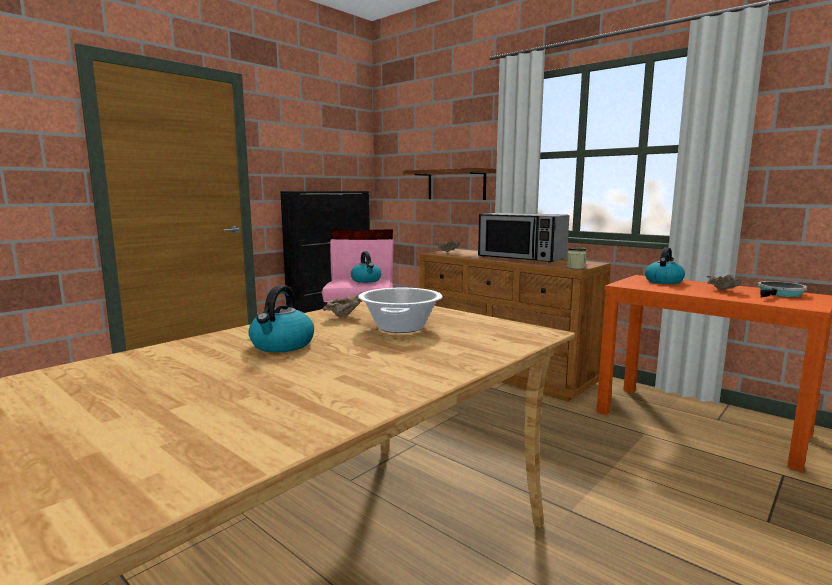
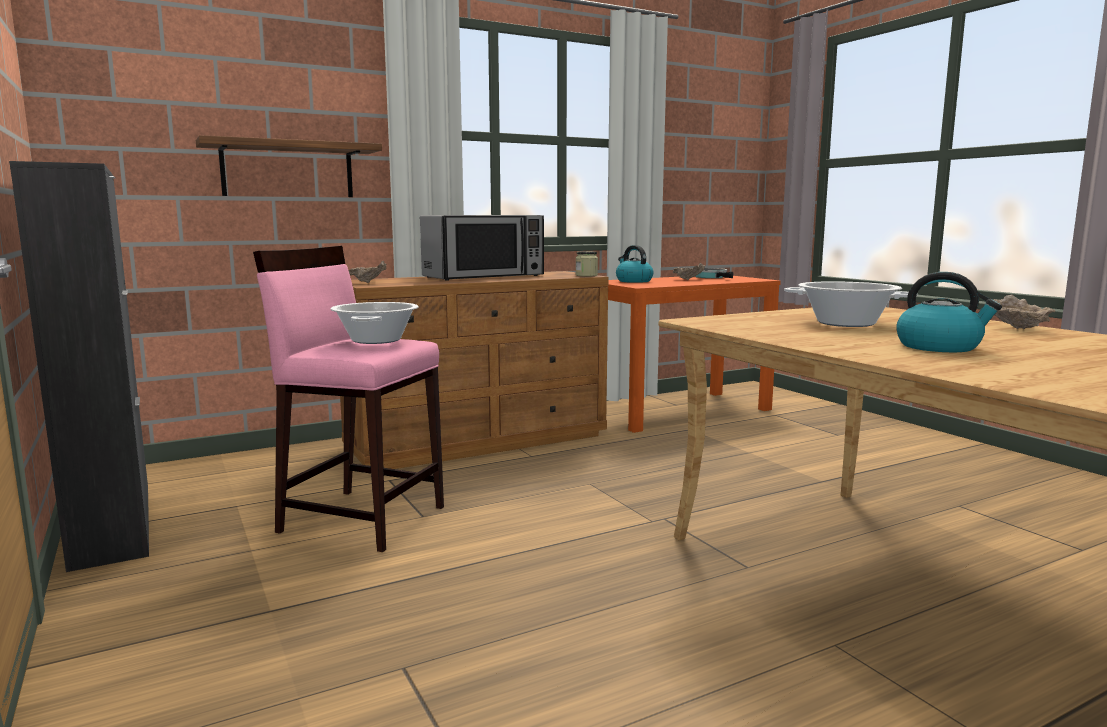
camera: 70 degrees left, 0 degrees up
beige bowl [323,292,362,318] -> beige bowl moved to [993,295,1055,329]
kettle [351,252,381,283] -> cooking pot [330,302,419,344]

